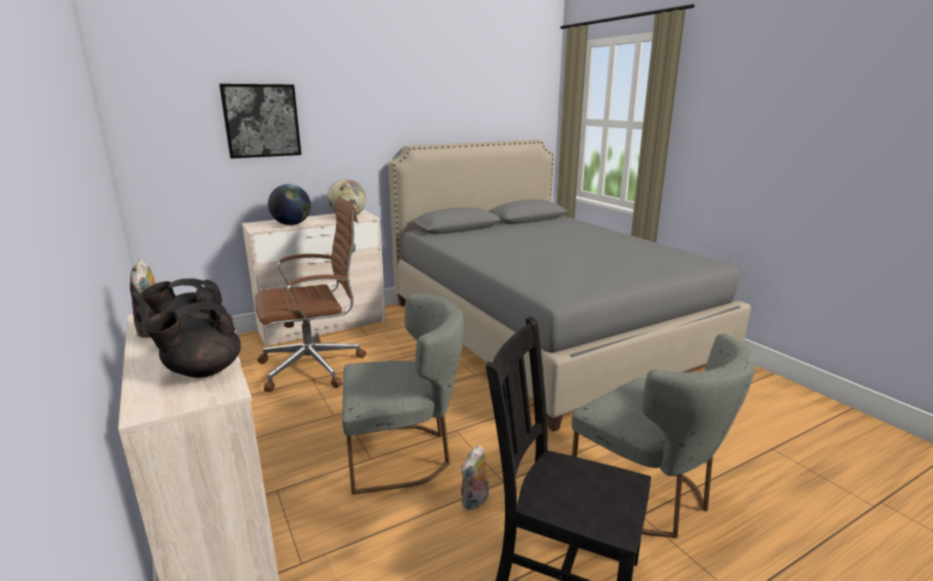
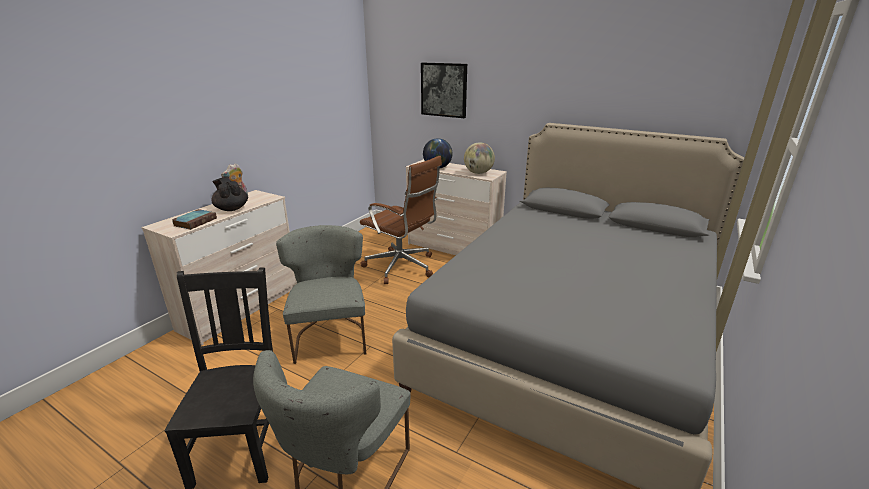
camera: 60 degrees right, 5 degrees up
black teapot [144,302,241,378] -> book [172,209,217,230]
grey chair [342,294,464,495] -> grey chair turned 150 degrees counterclockwise [276,225,366,364]
plush toy [461,445,489,510] -> none

